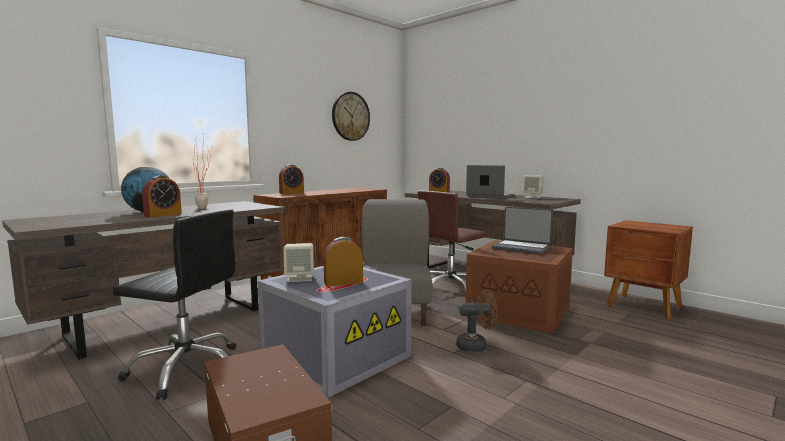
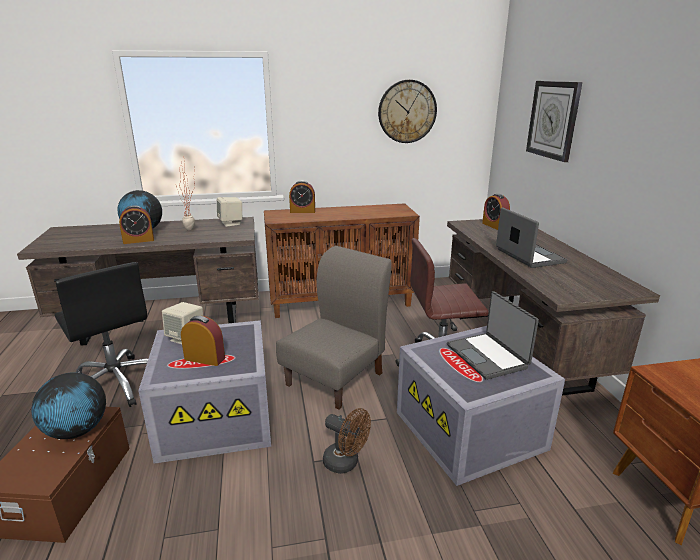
camera: 35 degrees right, 15 degrees up
brown storage box [466,240,573,334] -> grey storage box [397,326,565,486]
beige speaker [522,175,544,198] -> beige speaker moved to [217,197,242,227]
none -> globe [31,372,106,439]
none -> wall clock [526,81,582,162]

